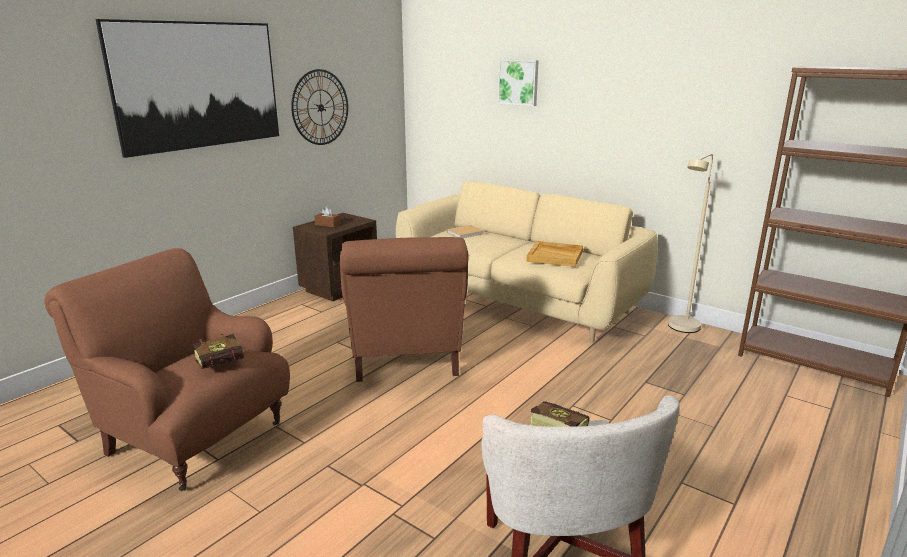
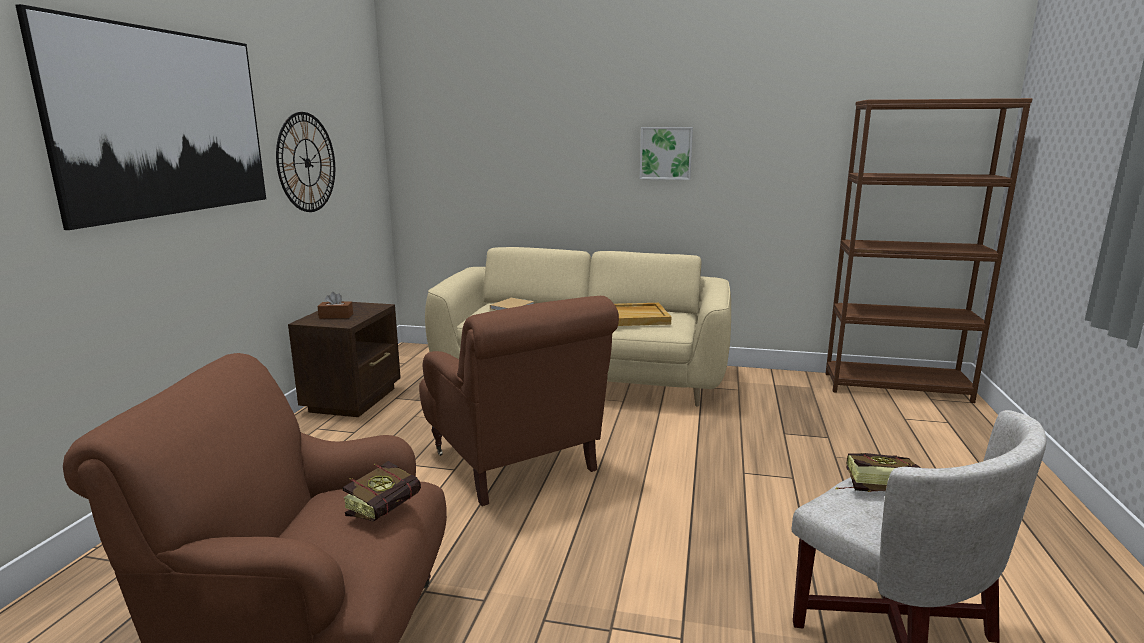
camera: 25 degrees left, 5 degrees down
picture [498,60,539,106] -> picture moved to [640,127,693,180]
beige floor lamp [668,154,713,333] -> none

